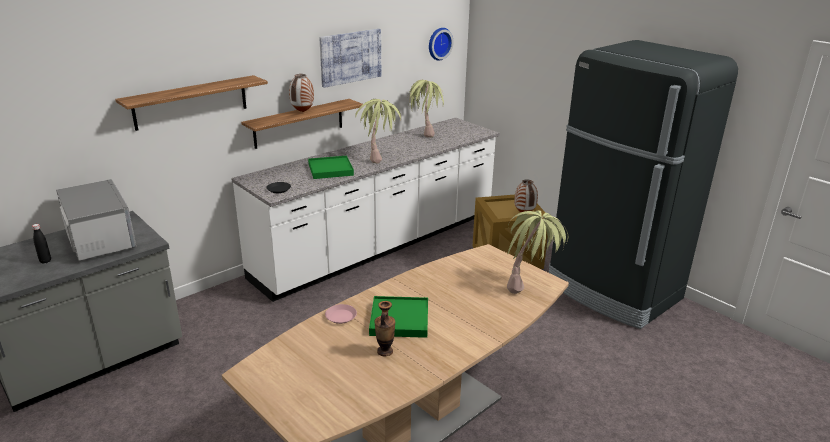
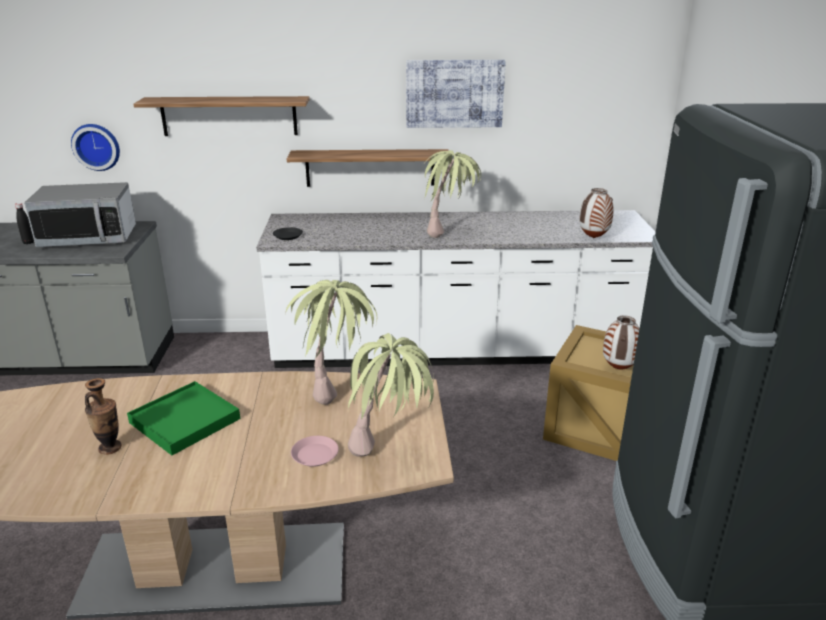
camera: 40 degrees right, 0 degrees up
microwave [56,179,136,261] -> microwave turned 75 degrees clockwise [24,182,136,247]
vase [289,74,314,112] -> vase moved to [579,188,614,238]
green tray [308,156,354,179] -> none
pink plate [325,304,357,324] -> pink plate moved to [291,436,339,467]
potted plant [407,80,444,138] -> potted plant moved to [286,280,377,405]
wall clock [429,28,454,61] -> wall clock moved to [71,124,120,171]

